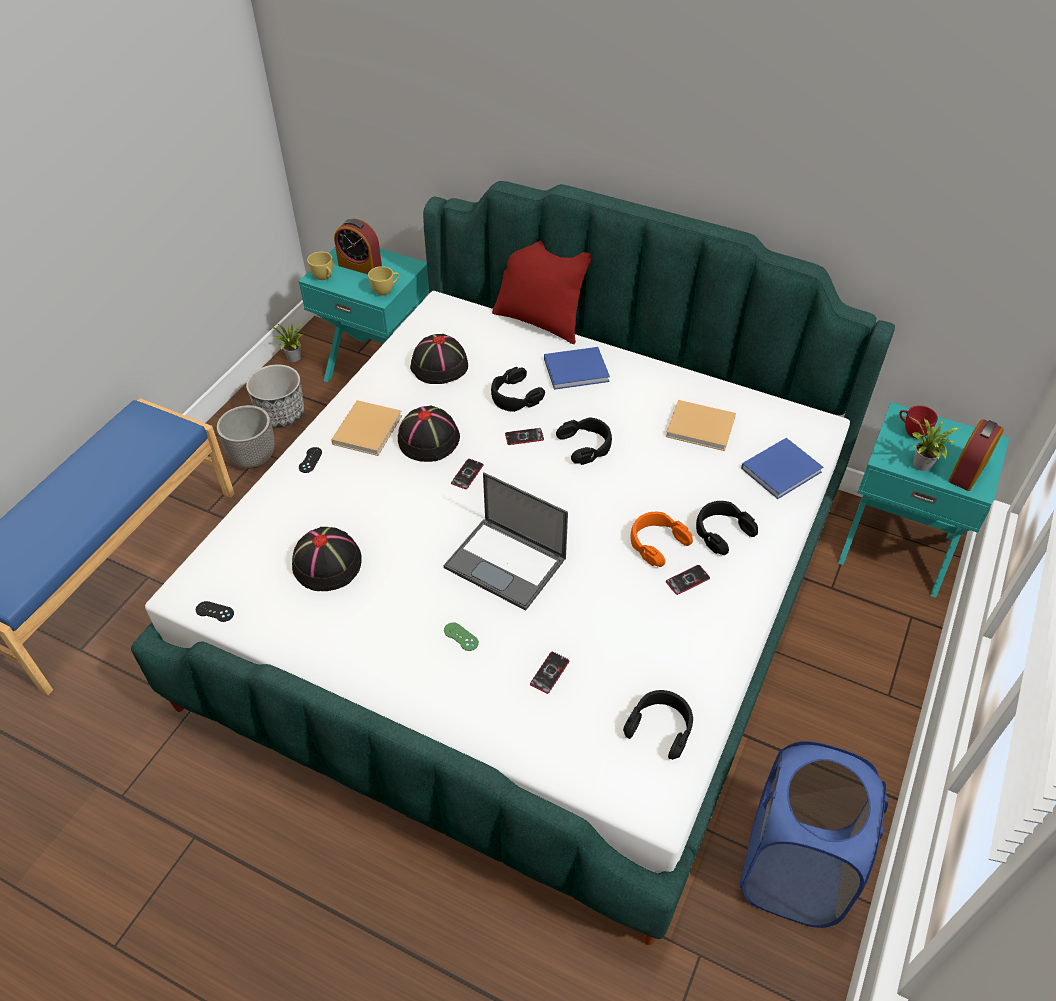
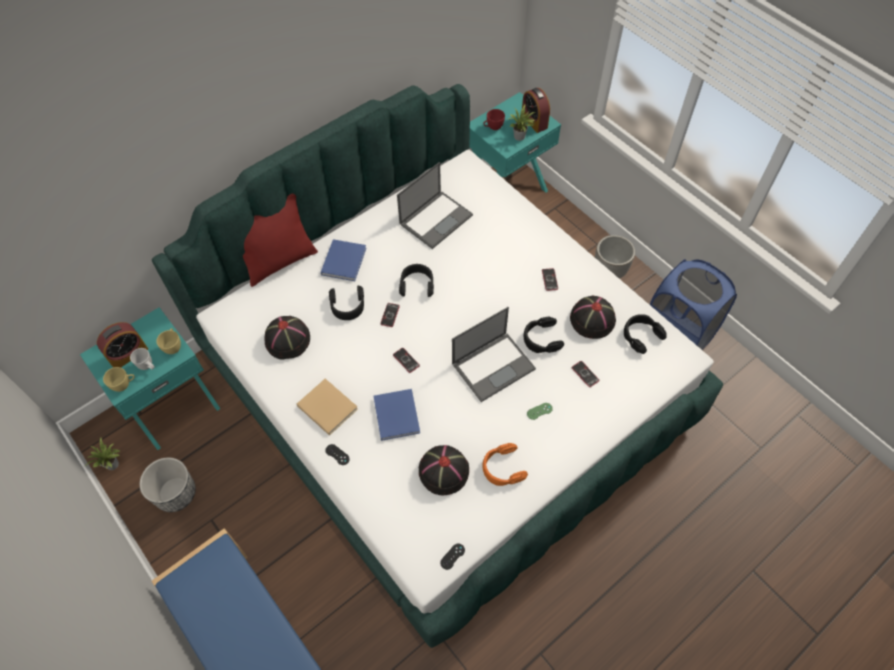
camera: 65 degrees left, 10 degrees up
planter [217,405,275,469] -> planter moved to [595,235,635,279]
black hat [398,405,460,462] -> black hat moved to [570,295,616,339]
orange headphones [631,512,693,567] -> orange headphones moved to [482,443,528,486]
beige book [666,400,736,451] -> laptop [397,162,473,249]
black headphones [696,501,758,555] -> black headphones moved to [524,316,564,353]
blue book [741,438,824,499] -> blue book moved to [374,389,420,441]
none -> white mug [130,348,155,370]

